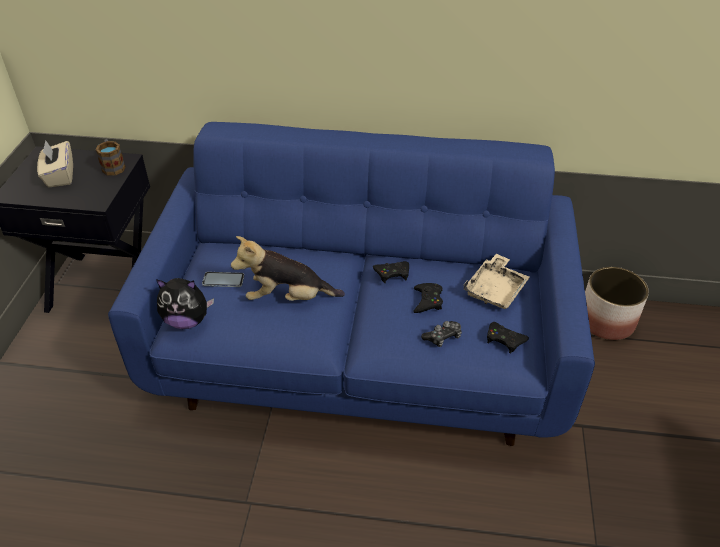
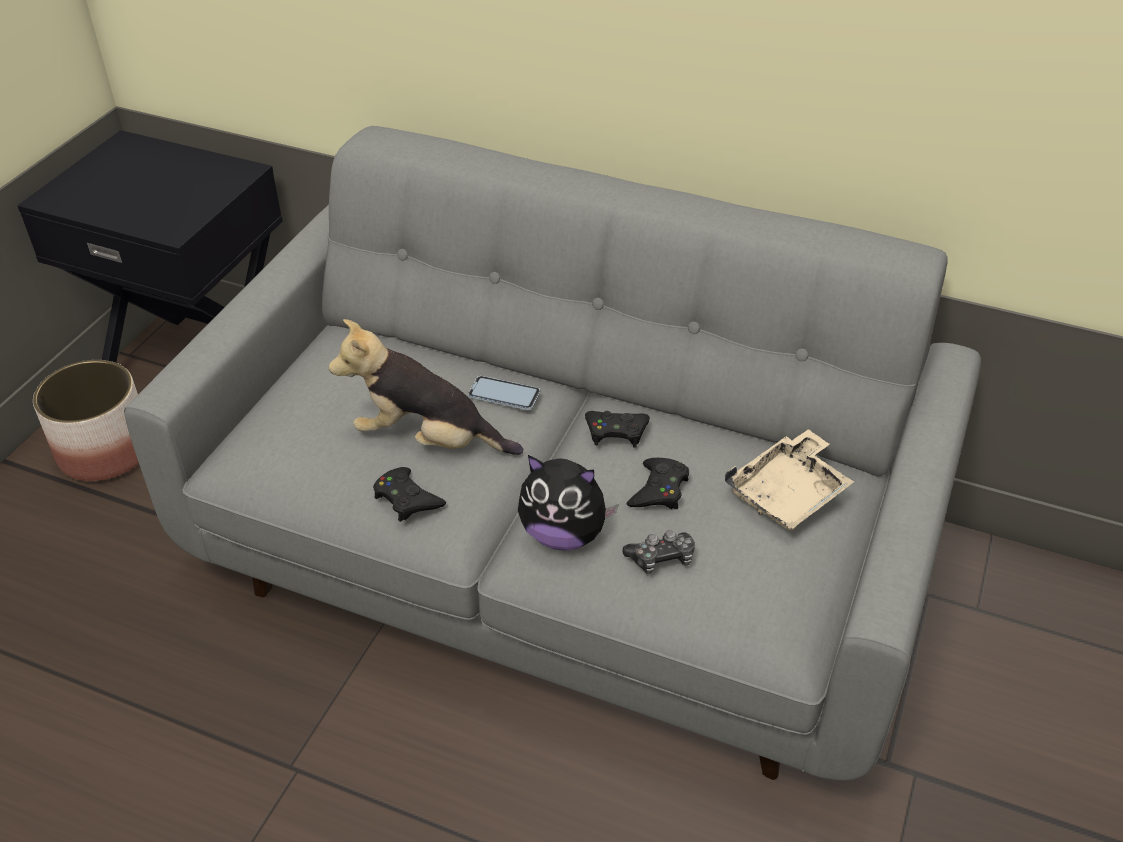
camera: 15 degrees right, 0 degrees up
beige tissue box [37,140,73,187] -> none
mug [95,139,126,176] -> none
blue sofa [108,122,595,446] -> grey sofa [124,126,981,781]
plush toy [156,278,214,329] -> plush toy moved to [518,455,619,551]
phone [202,272,244,287] -> phone moved to [468,376,540,410]
black game controller [487,322,529,353] -> black game controller moved to [373,467,446,522]
planter [585,267,649,340] -> planter moved to [33,360,139,481]

